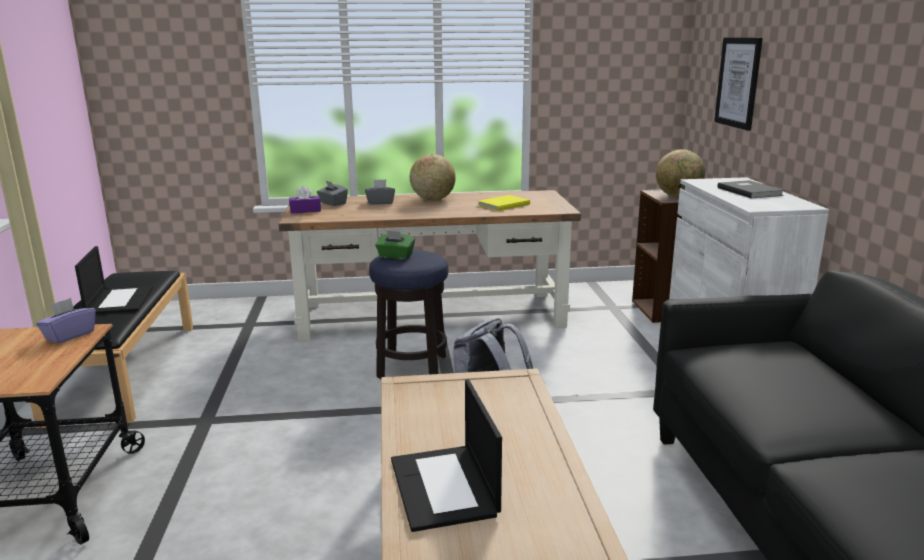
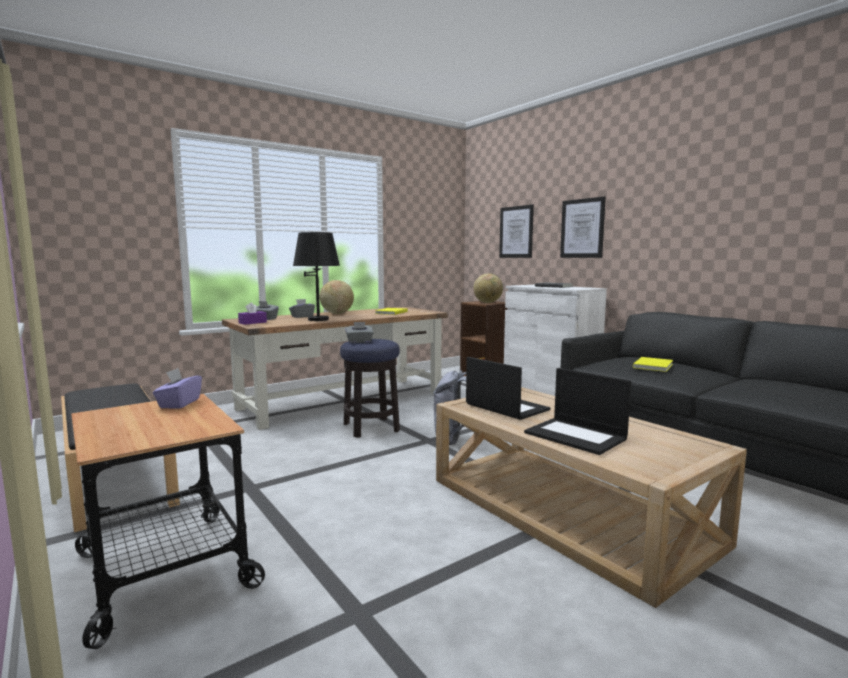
camera: 30 degrees left, 10 degrees down
laptop [75,246,154,314] -> laptop moved to [466,357,551,420]
green tissue box [375,230,415,260] -> grey tissue box [345,322,374,343]
none -> black table lamp [293,232,340,321]
none -> picture [560,196,606,258]
none -> yellow book [633,357,673,372]

